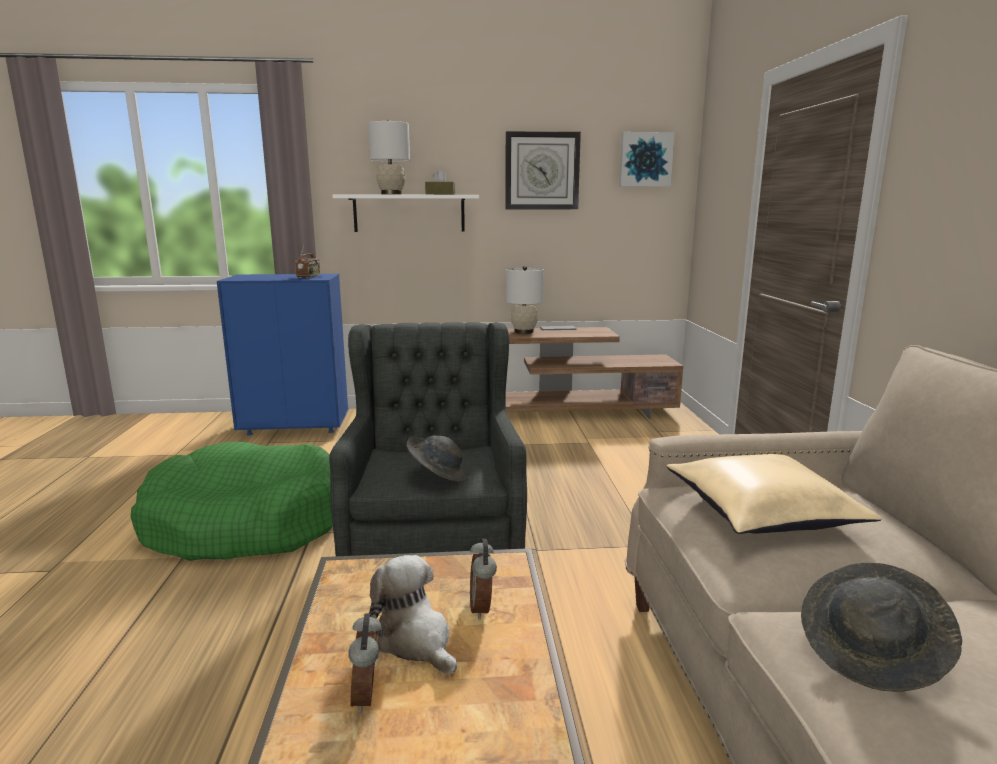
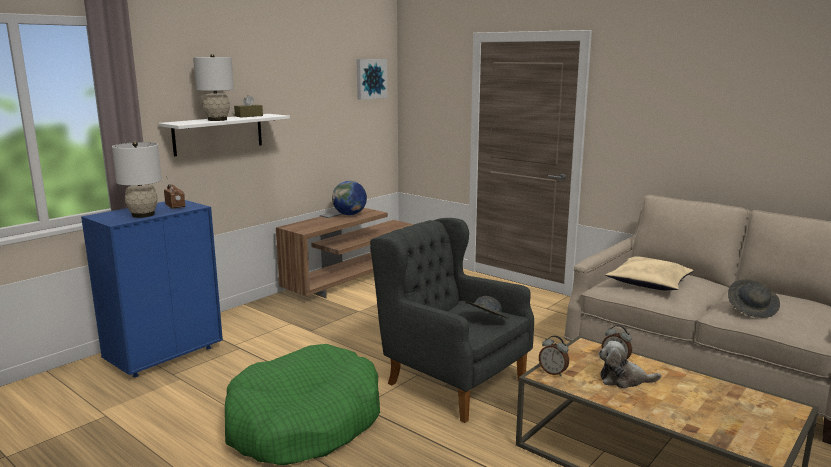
camera: 45 degrees left, 0 degrees up
alarm clock [348,613,382,714] -> alarm clock moved to [539,336,569,376]
wall clock [505,131,581,210] -> none
white table lamp [506,266,544,334] -> white table lamp moved to [112,141,162,218]
none -> globe [332,181,367,215]

